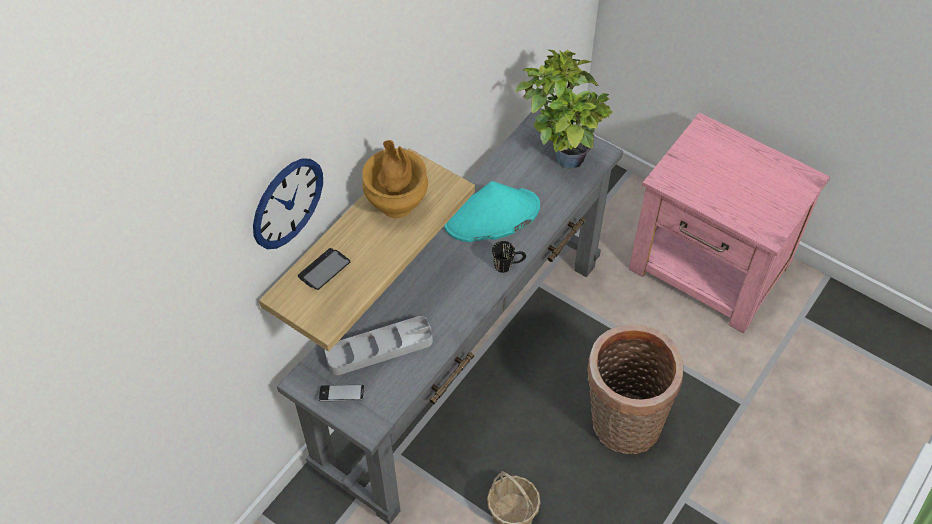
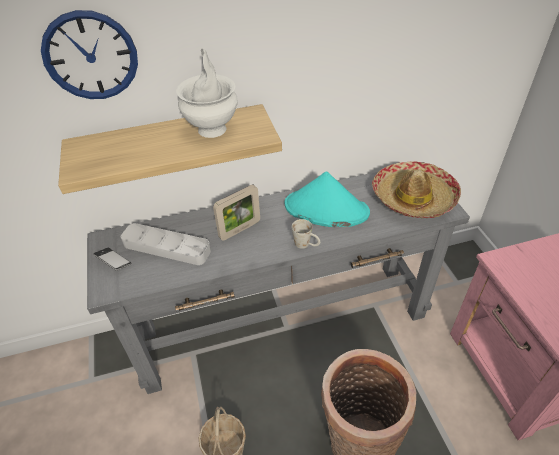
camera: 40 degrees right, 10 degrees down
phone [298,248,350,290] -> none
brown vase [362,140,428,218] -> white vase [176,48,238,138]
black mug [492,241,526,273] -> white mug [292,219,320,249]
potted plant [515,50,613,169] -> hat [372,161,461,218]
none -> picture frame [213,185,260,241]

